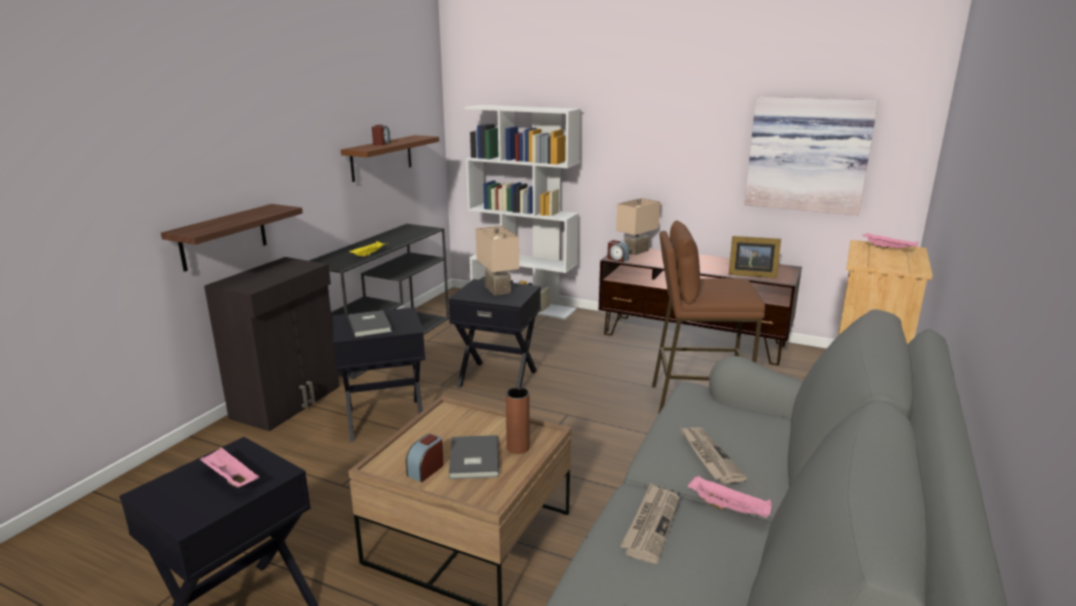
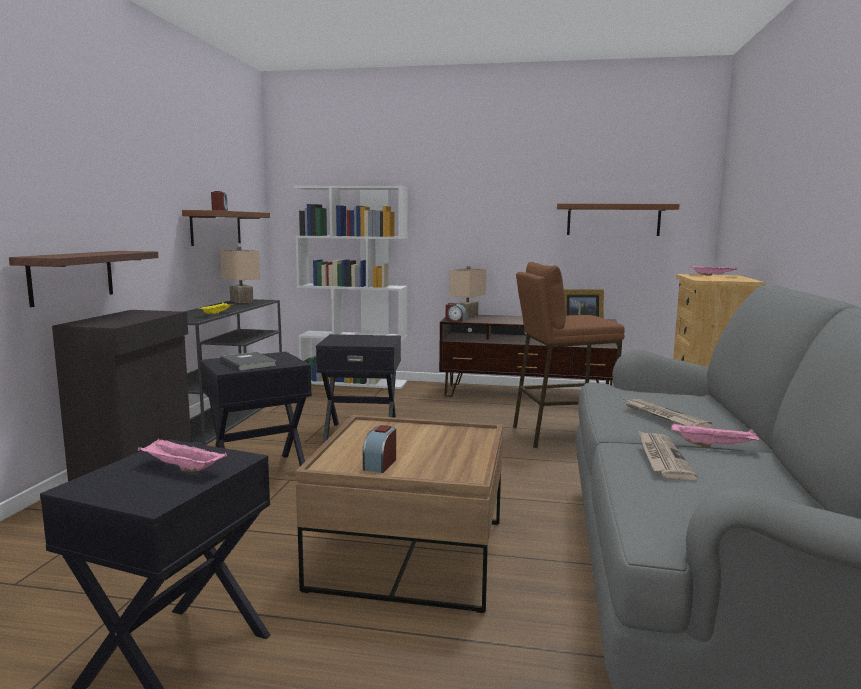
camera: 15 degrees left, 10 degrees down
grey book [449,435,499,479] -> none
beige table lamp [476,226,519,295] -> beige table lamp moved to [220,247,260,303]
brown vase [506,387,530,454] -> none
picture [744,97,878,215] -> brown shelf [557,204,680,236]

